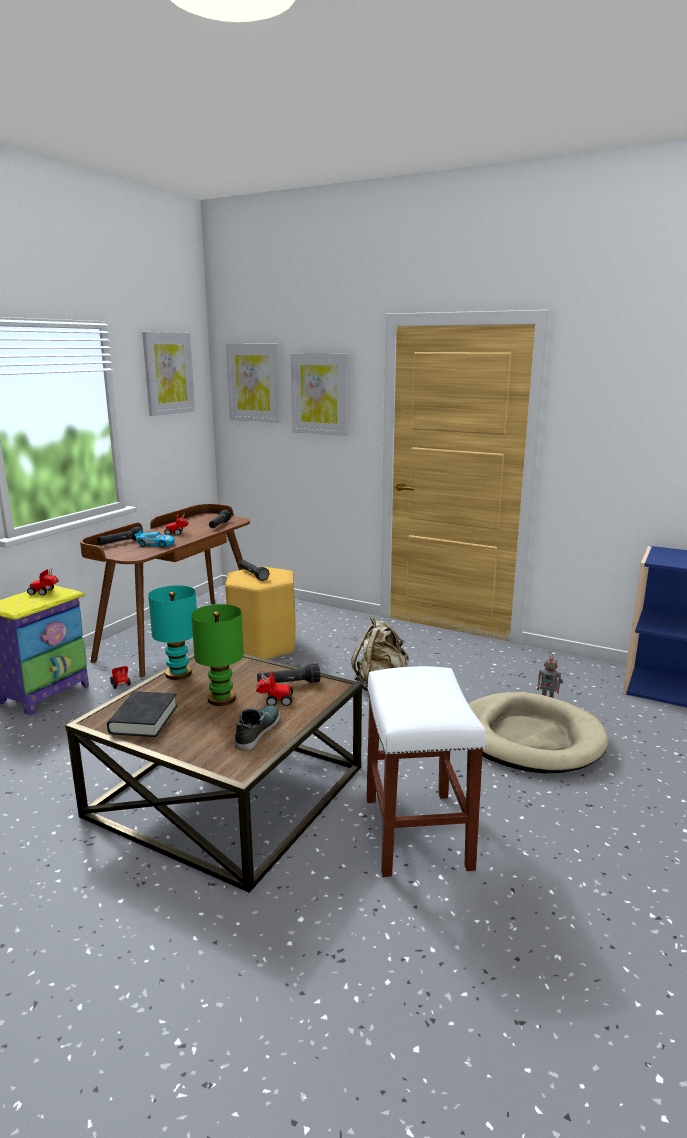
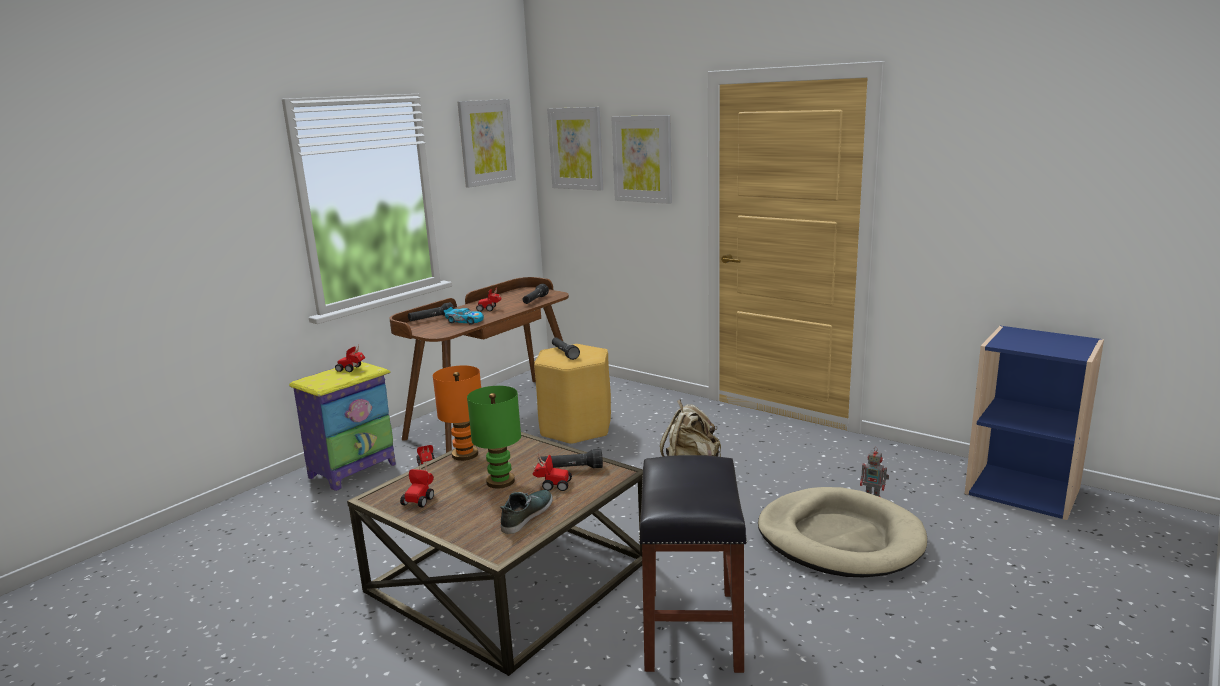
camera: 10 degrees right, 0 degrees up
black book [107,691,177,737] -> toy car [400,461,434,507]
turquoise table lamp [148,586,197,680] -> orange table lamp [433,365,481,461]
white stool [366,666,486,877] -> black stool [639,455,747,673]

